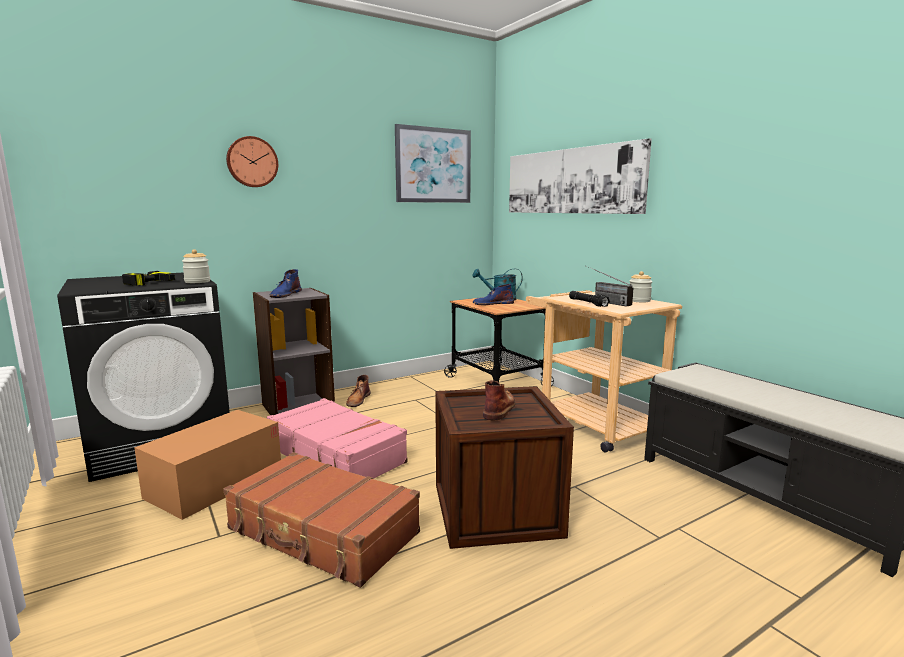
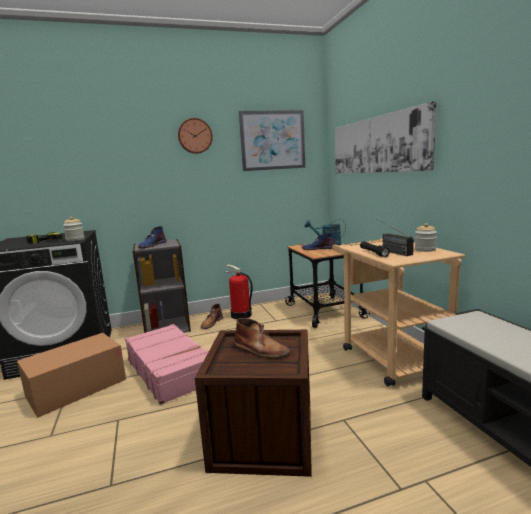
camera: 15 degrees right, 0 degrees up
brown suitcase [223,452,420,588] -> none
wall clock [226,136,278,187] -> wall clock moved to [178,118,213,154]
brown boot [483,380,516,421] -> brown boot turned 90 degrees clockwise [234,318,290,359]
none -> fire extinguisher [225,265,253,319]

